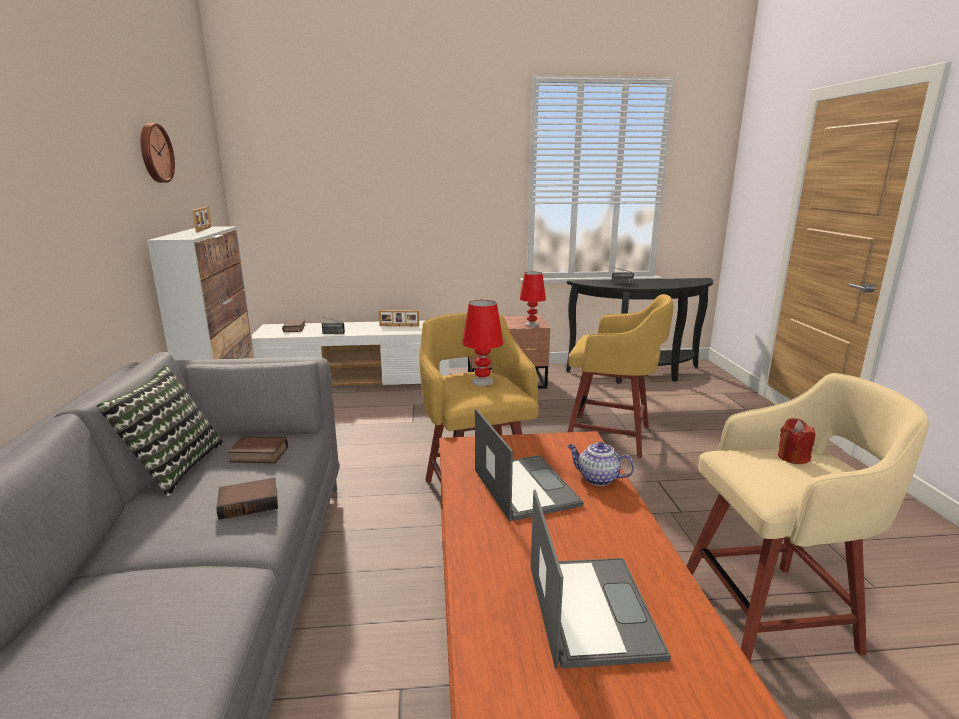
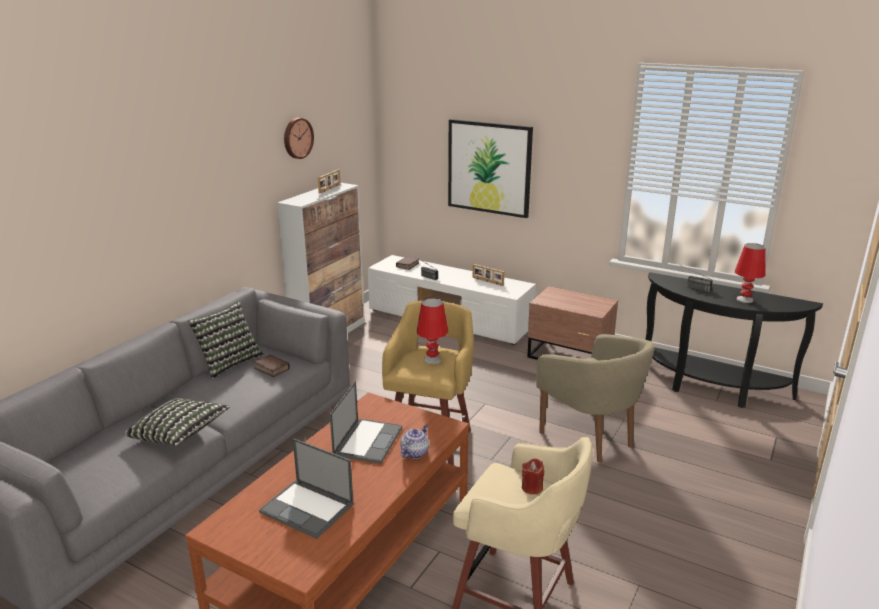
camera: 35 degrees right, 5 degrees up
book [216,478,278,520] -> none
red table lamp [520,272,546,327] -> red table lamp moved to [735,243,765,303]
laptop [531,490,671,669] -> laptop turned 90 degrees clockwise [259,438,353,539]
yellow stool [568,294,673,458] -> beige armchair [536,334,655,463]
teapot [568,442,635,486] -> teapot turned 60 degrees clockwise [400,424,429,459]
none -> pillow [124,398,230,446]
none -> picture [448,119,533,218]

